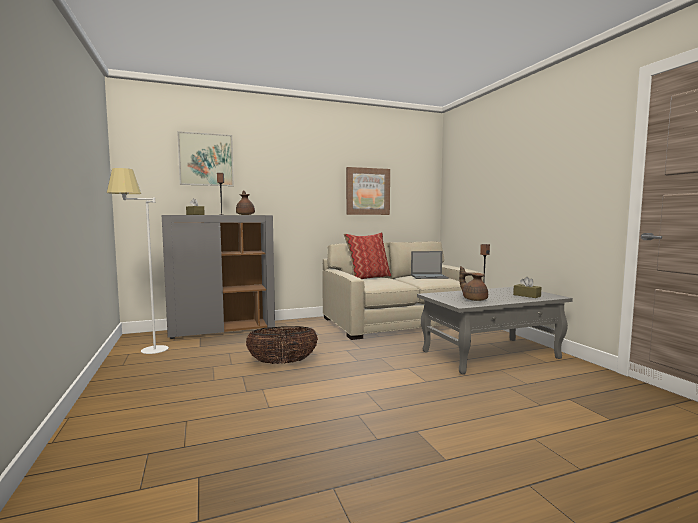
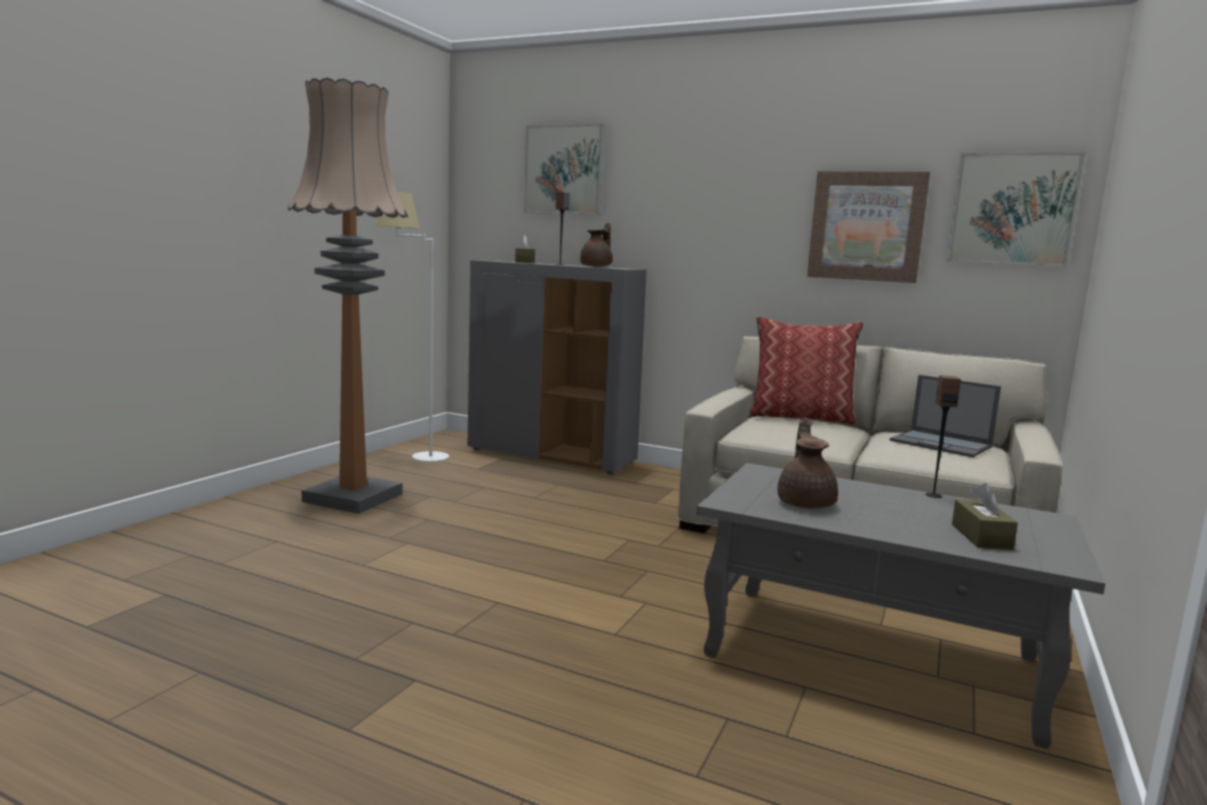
camera: 45 degrees right, 5 degrees up
basket [246,326,318,364] -> none
none -> floor lamp [288,78,408,514]
none -> picture [947,152,1086,267]

